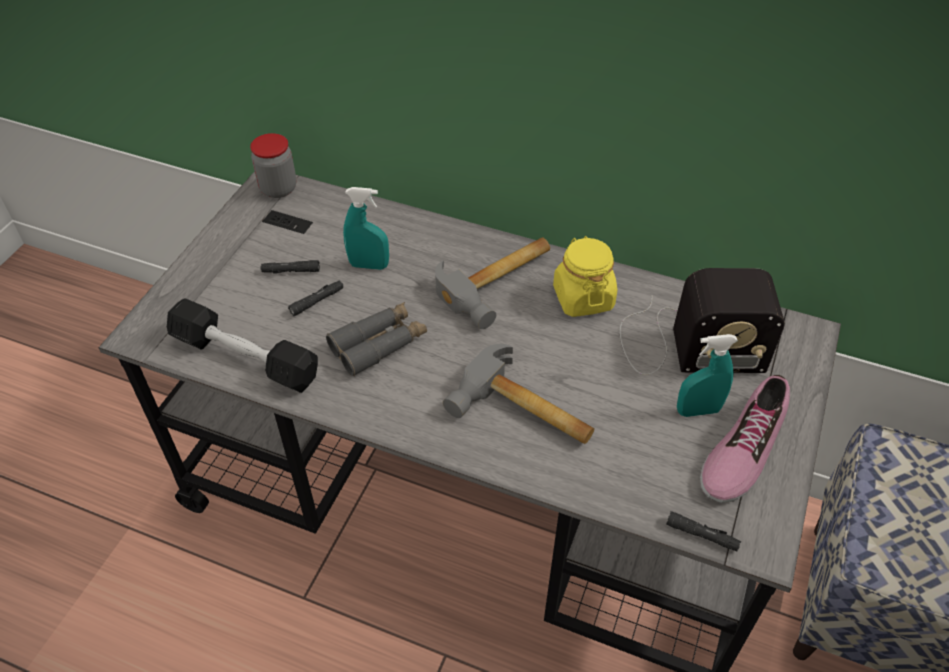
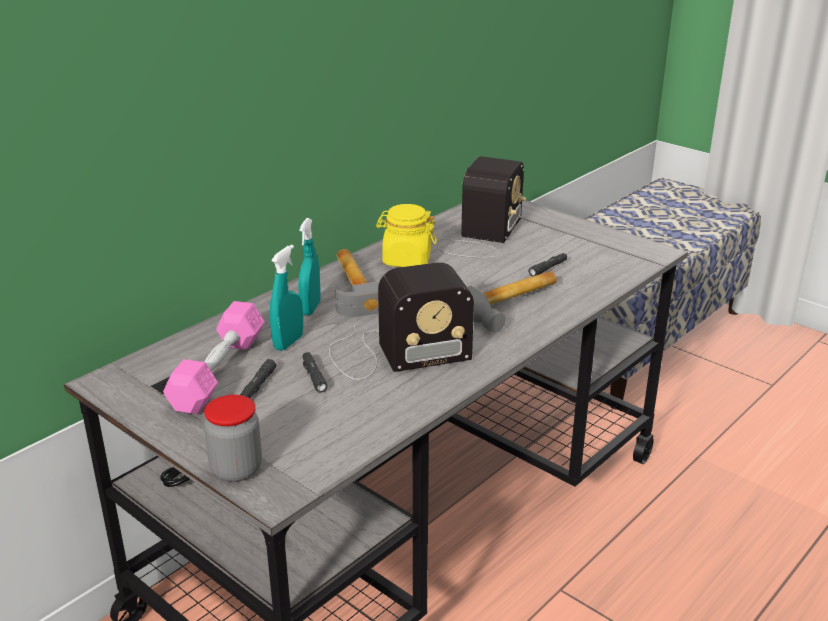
camera: 70 degrees left, 20 degrees down
black dumbbell [167,298,318,393] -> none
jar [250,133,296,198] -> jar moved to [204,395,262,482]
grey binoculars [326,302,427,376] -> radio [329,262,474,380]
black flashlight [666,511,741,552] -> black flashlight moved to [528,253,567,276]
turquoise spray bottle [677,334,738,417] -> turquoise spray bottle moved to [298,218,321,315]
shoe [700,375,790,503] -> none
none -> pink dumbbell [163,301,265,414]

